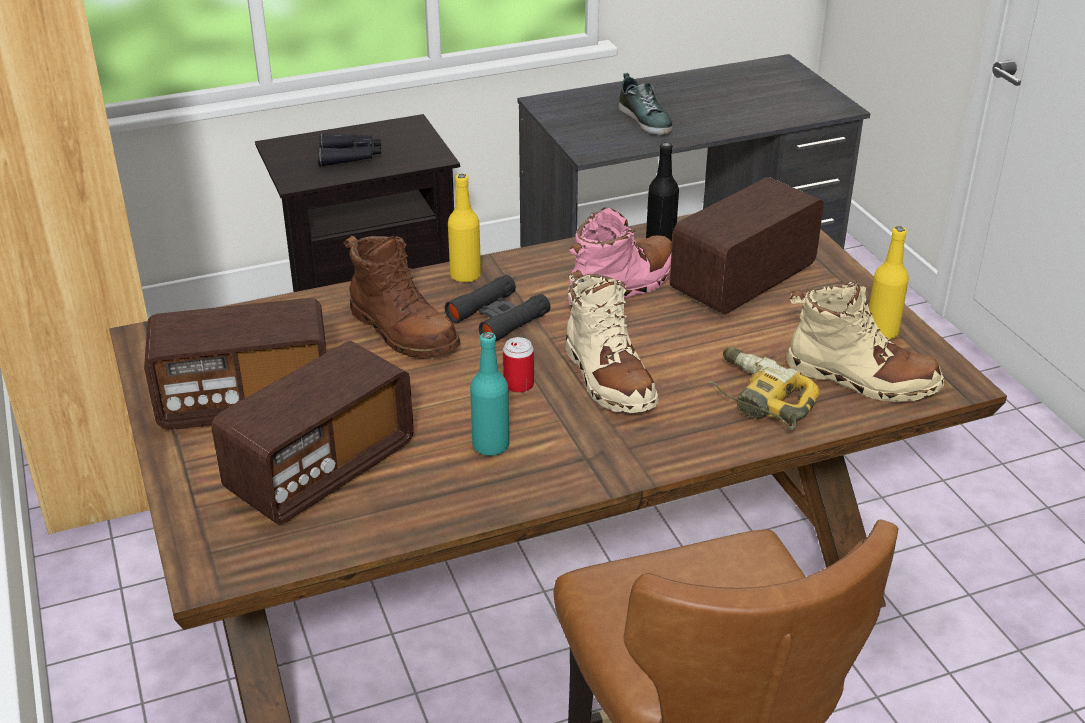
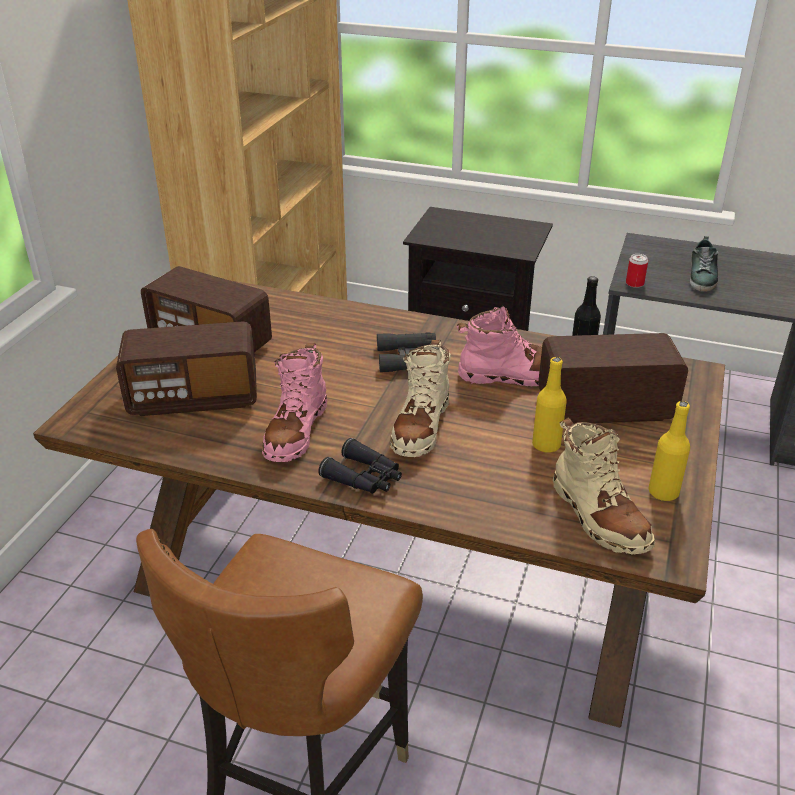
camera: 40 degrees right, 0 degrees up
black binoculars [317,133,381,167] -> black binoculars moved to [318,438,402,494]
brown boot [343,236,460,358] -> none
yellow bottle [448,174,481,283] -> yellow bottle moved to [532,357,567,453]
turquoise bottle [470,332,509,456] -> pink boot [262,343,327,462]
can [503,337,534,393] -> can moved to [626,254,648,288]
power drill [709,347,820,431] -> none

